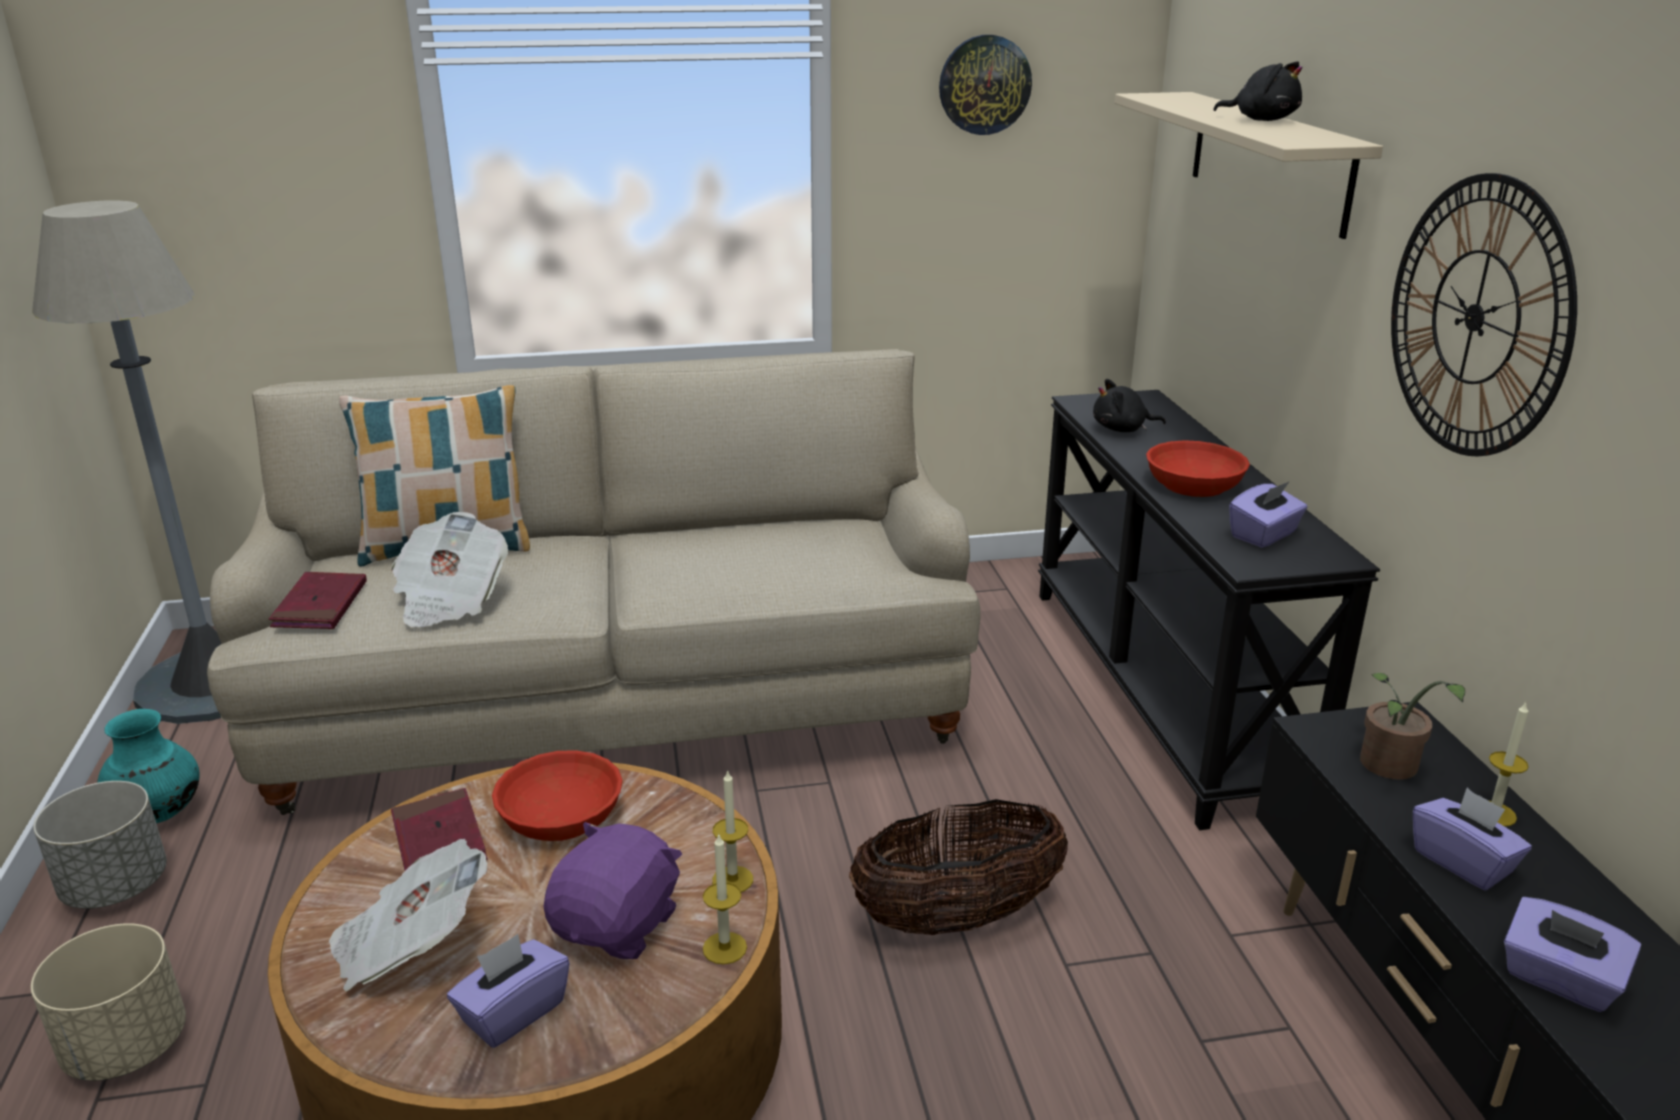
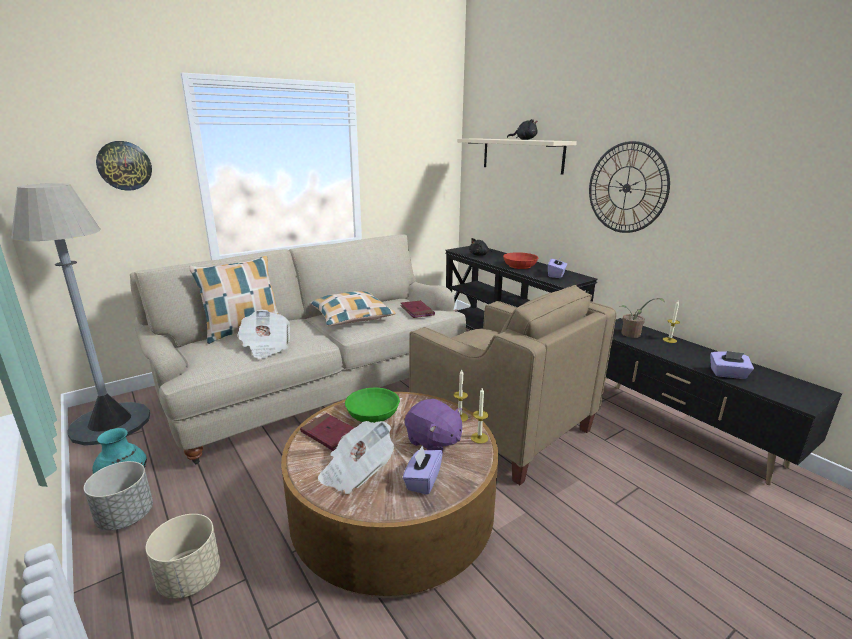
camera: 25 degrees left, 5 degrees down
red book [269,572,367,629] -> red book moved to [400,301,435,318]
red bowl [492,750,623,841] -> green bowl [345,387,400,423]
purple plush toy [543,822,682,959] -> purple plush toy turned 135 degrees clockwise [405,399,463,451]
basket [849,799,1068,935] -> beige armchair [409,285,617,485]
wall clock [939,35,1032,135] -> wall clock moved to [96,141,152,191]
purple tissue box [1413,788,1532,891] -> none
none -> pillow [310,291,396,326]

